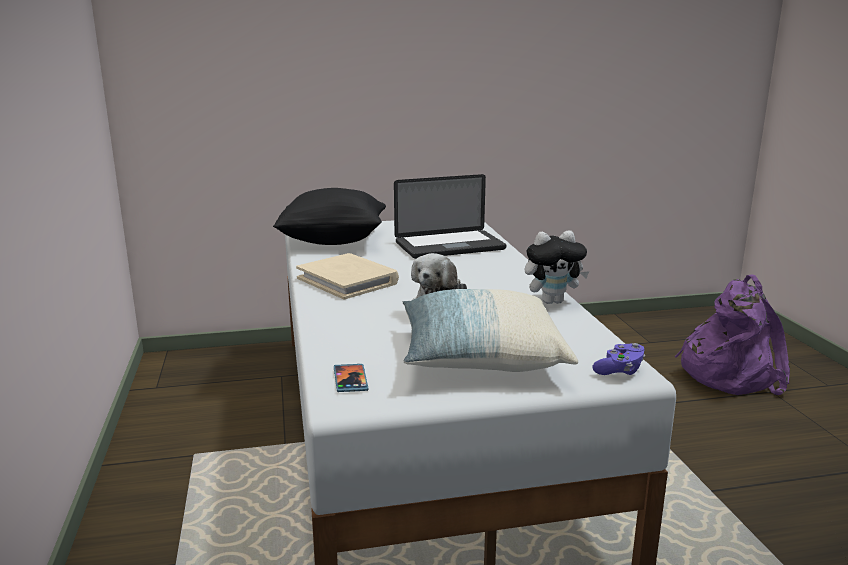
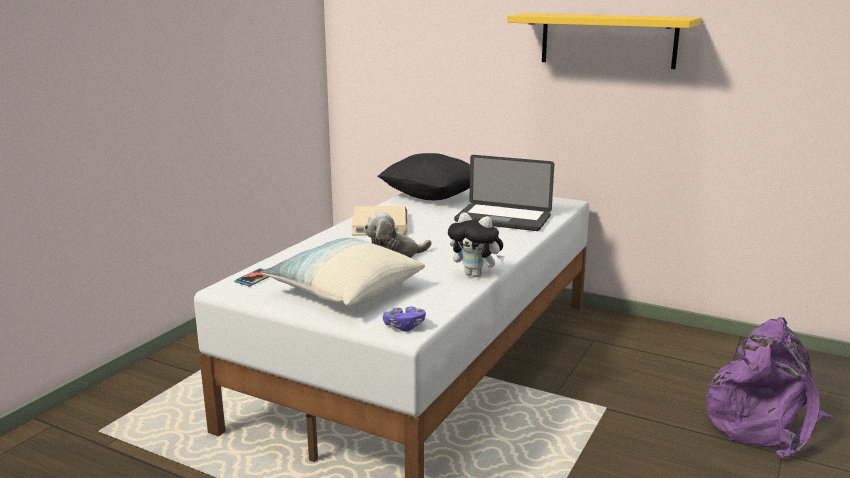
camera: 40 degrees right, 0 degrees up
none -> yellow shelf [507,13,701,69]

